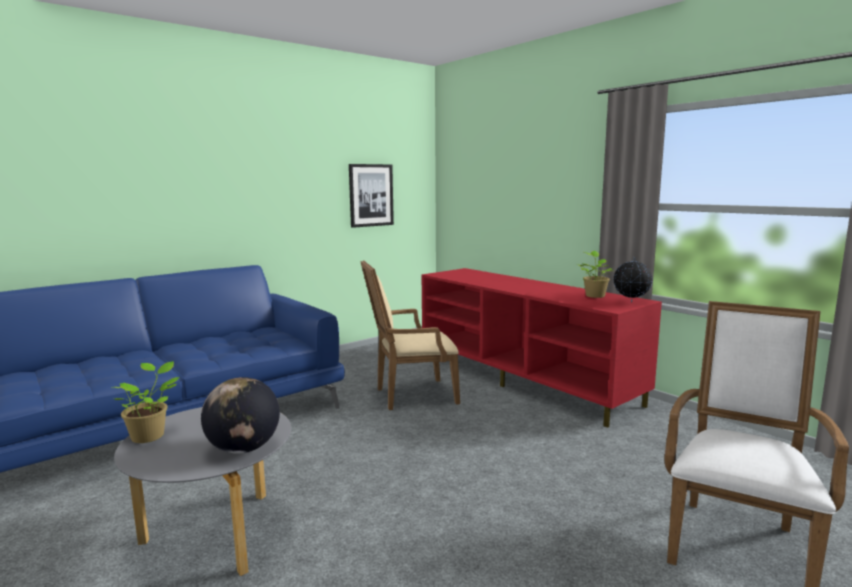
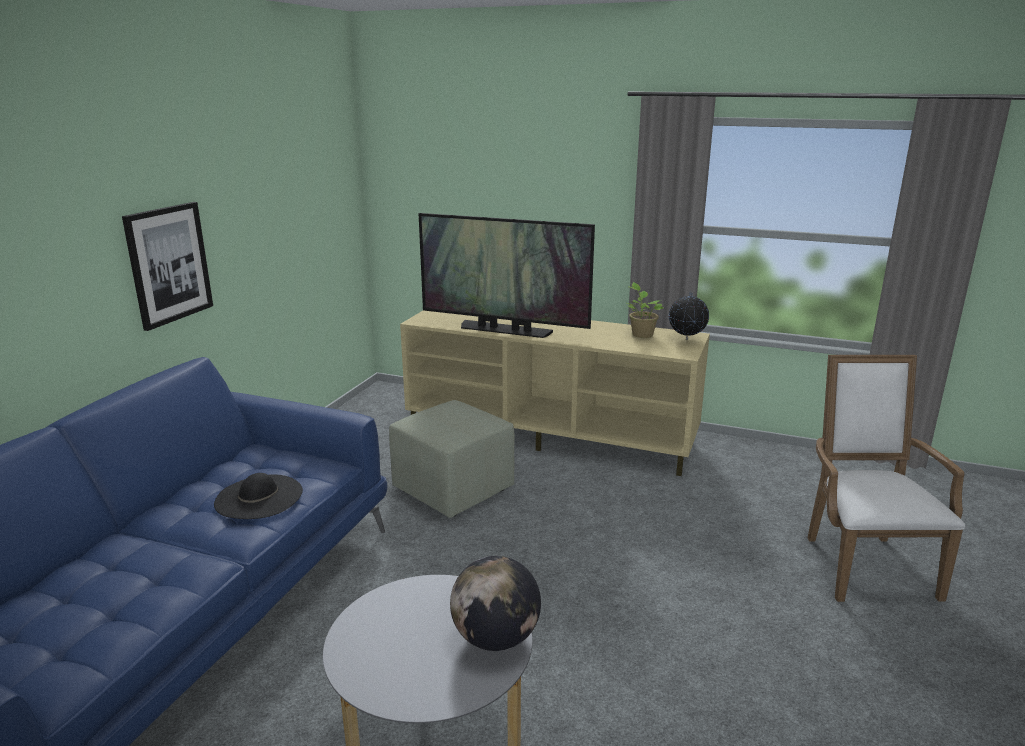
camera: 30 degrees left, 10 degrees up
potted plant [113,361,180,443] -> none
picture [349,164,394,228] -> picture moved to [122,202,213,331]
beige armchair [361,260,460,410] -> green ottoman [389,400,515,518]
red tv stand [422,268,662,428] -> beige tv stand [400,310,710,476]
none -> black hat [214,473,303,519]
none -> television [419,213,595,338]

